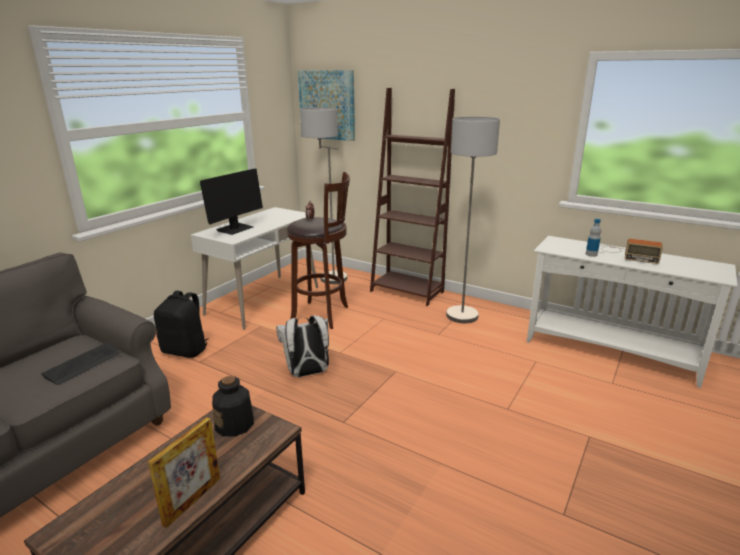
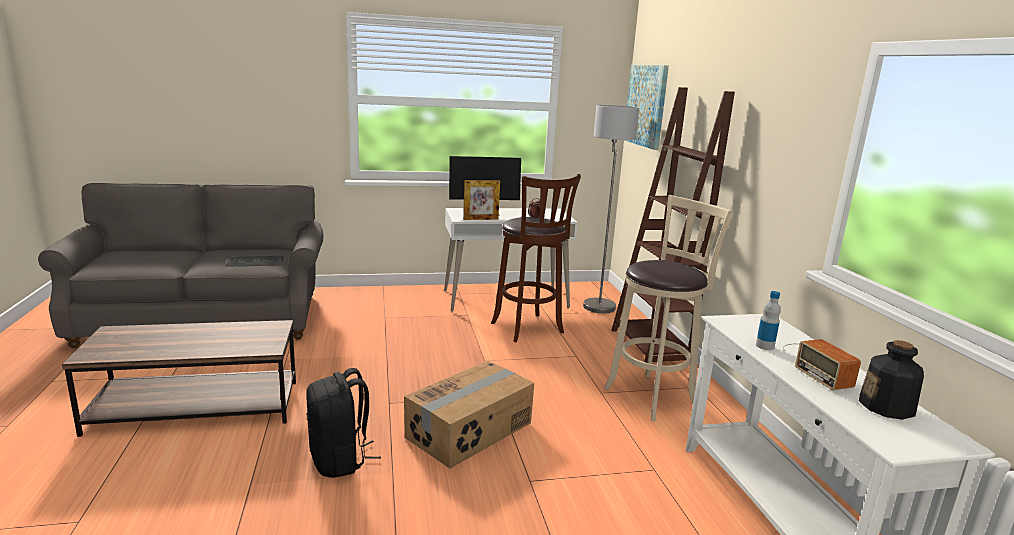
camera: 45 degrees right, 5 degrees down
picture frame [148,417,220,528] -> picture frame moved to [463,180,500,220]
black backpack [154,291,208,358] -> black backpack moved to [306,368,381,478]
bottle [212,376,254,437] -> bottle moved to [859,340,924,420]
white backpack [276,315,329,377] -> none
grey floor lamp [446,116,500,323] -> beige stool [604,195,734,421]
none -> cardboard box [404,361,534,468]

